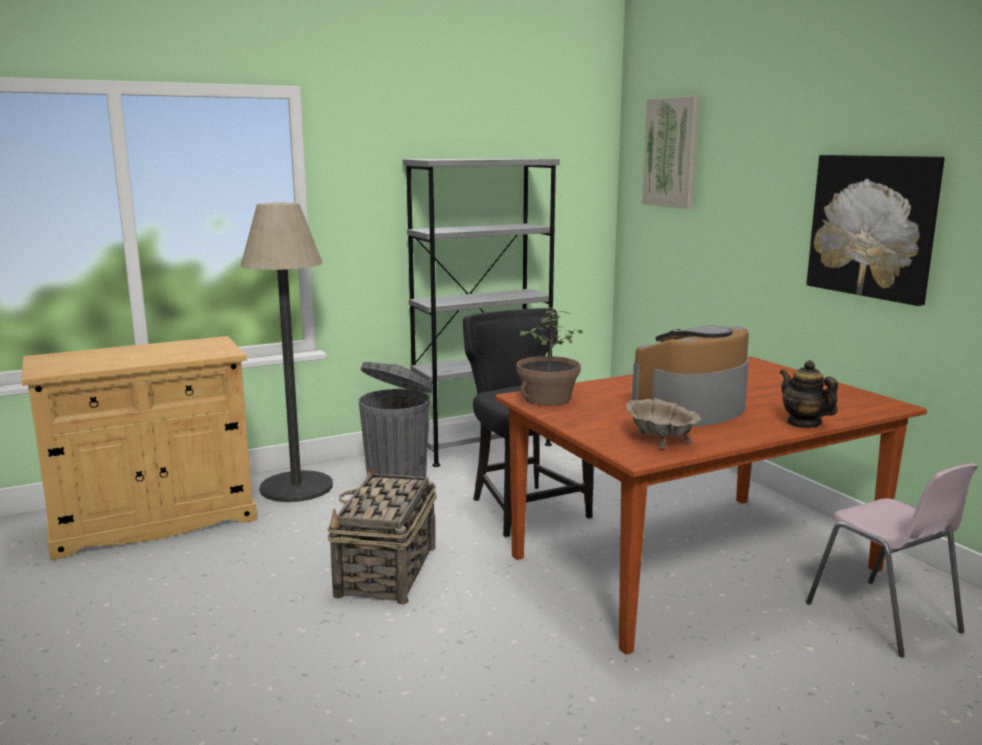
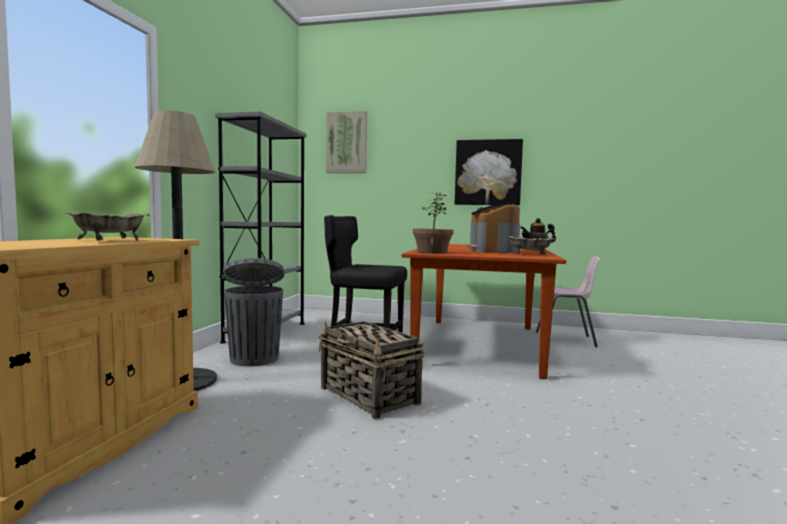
camera: 50 degrees left, 10 degrees down
none -> beige bowl [64,212,150,241]

